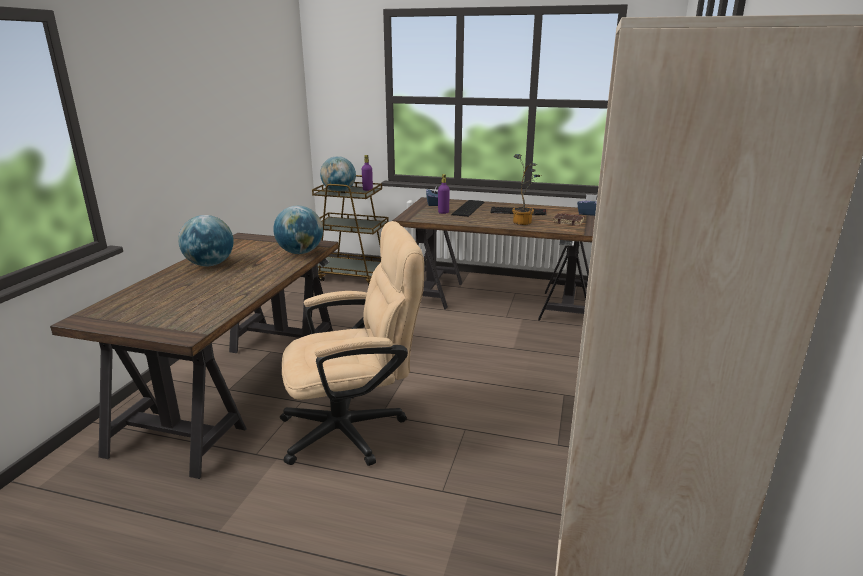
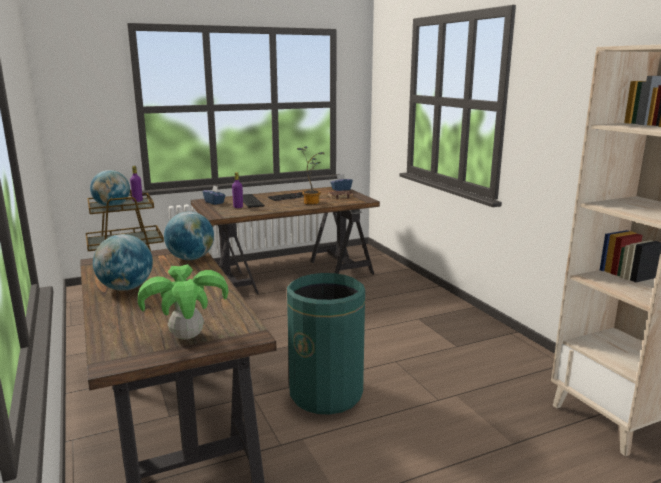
camera: 40 degrees left, 5 degrees down
beige office chair [280,221,424,466] -> green trash can [287,273,365,414]
none -> potted plant [138,264,229,340]

